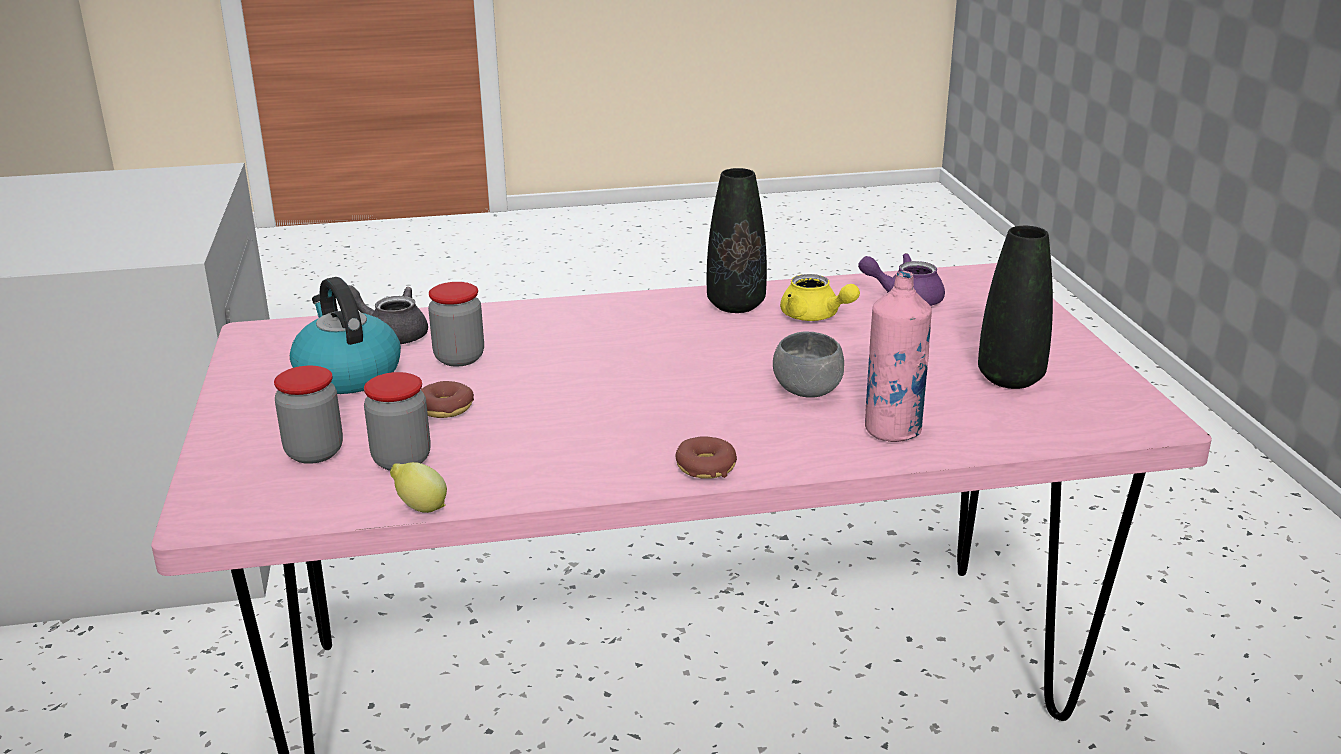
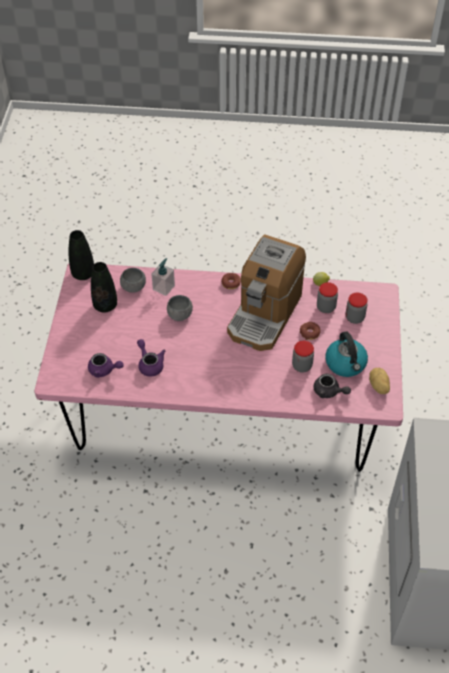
camera: 165 degrees left, 25 degrees up
black vase [707,168,767,313] -> black vase moved to [69,230,94,280]
yellow teapot [780,274,860,321] -> purple teapot [137,339,165,377]
pink bottle [865,271,932,442] -> soap dispenser [151,258,175,296]
none -> grey bowl [120,268,146,293]
none -> coffee machine [227,234,306,351]
none -> potato [369,368,390,394]

